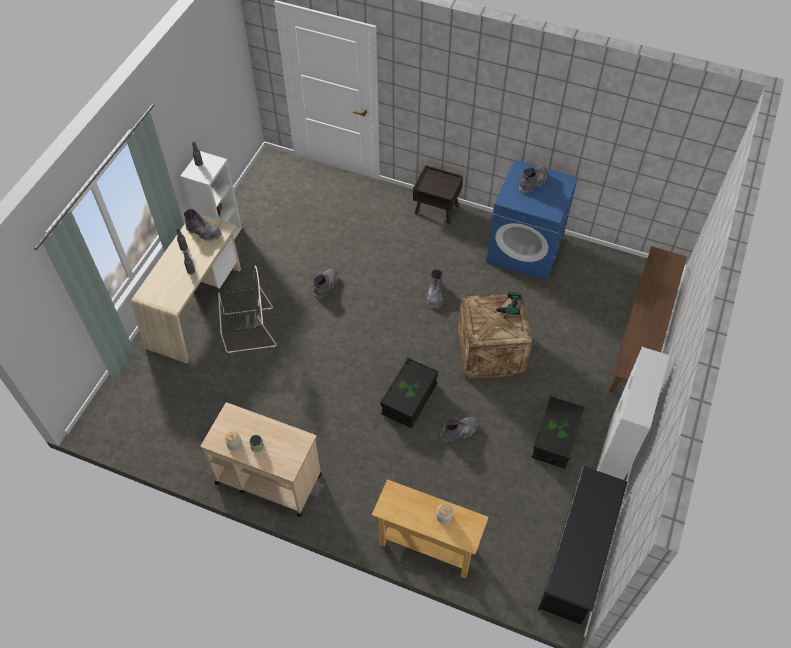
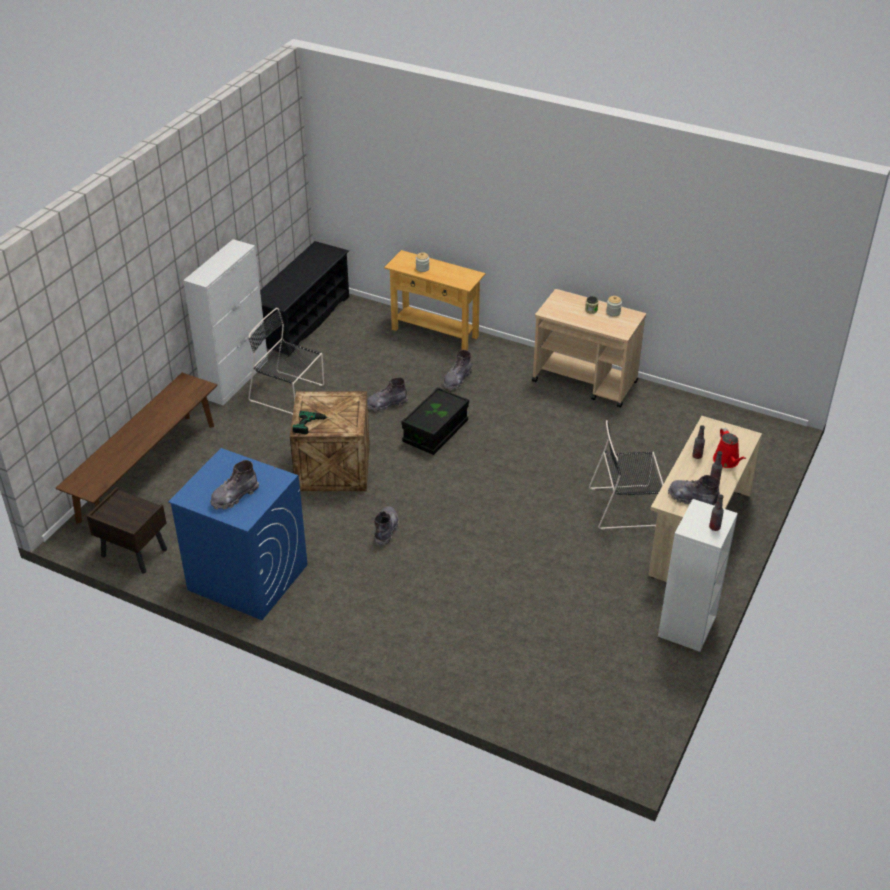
camera: 175 degrees left, 15 degrees down
grey boot [313,269,338,299] -> grey boot moved to [444,350,472,391]
brown nightstand [413,165,463,224] -> brown nightstand moved to [87,487,167,574]
black storage box [532,396,584,469] -> black chair [248,308,324,415]
none -> red watering can [713,428,746,468]

